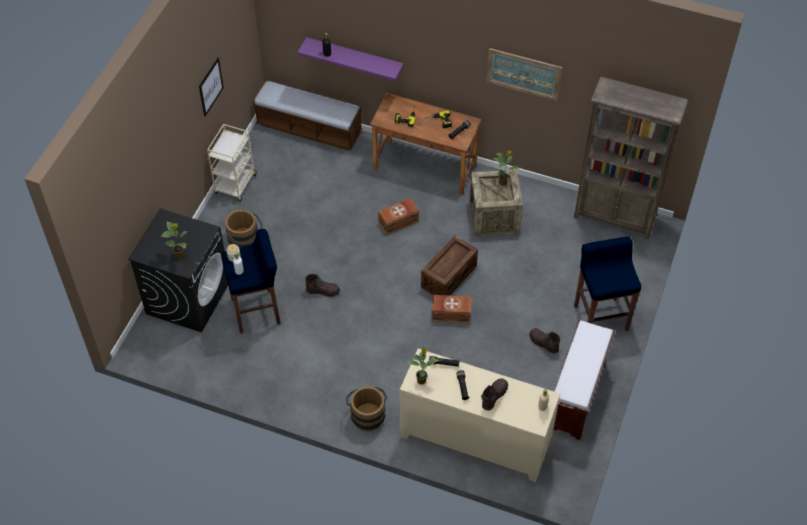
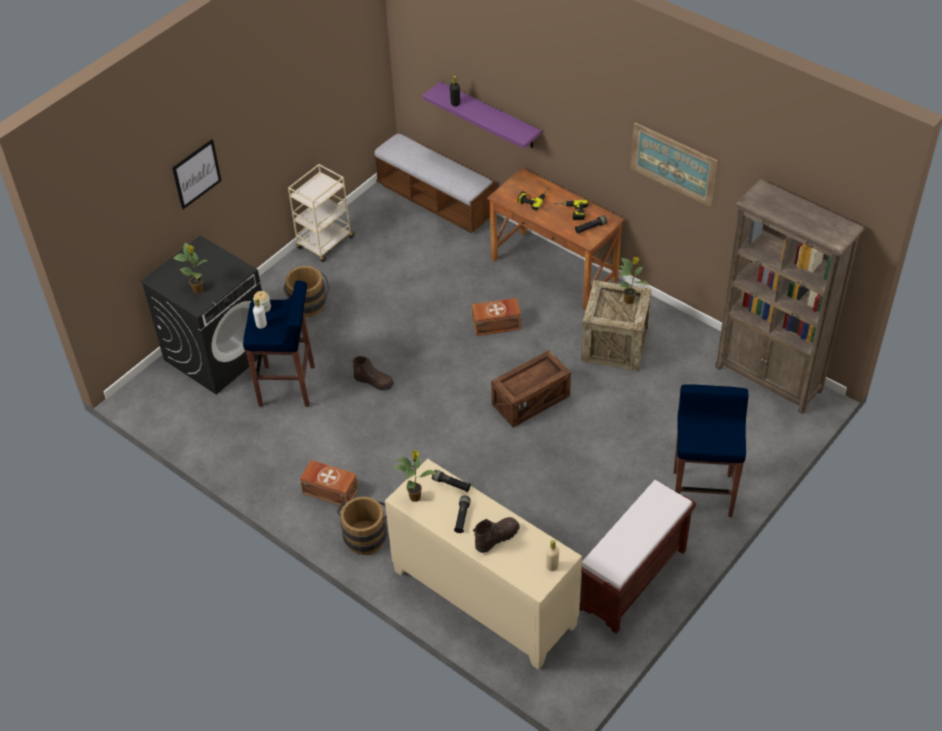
camera: 20 degrees right, 5 degrees down
picture [199,58,224,116] -> picture moved to [172,139,222,209]
brown storage box [432,295,472,323] -> brown storage box moved to [300,460,358,505]
brown boot [529,328,560,354] -> none

